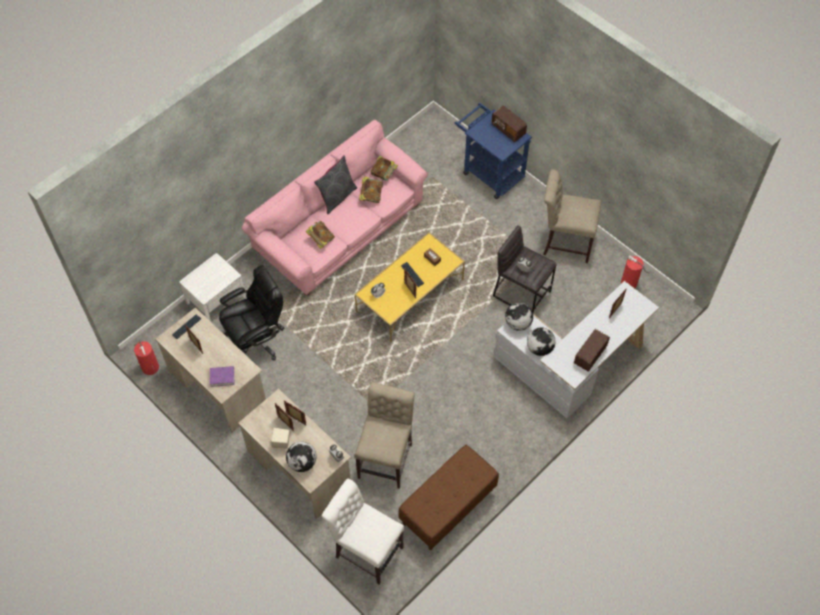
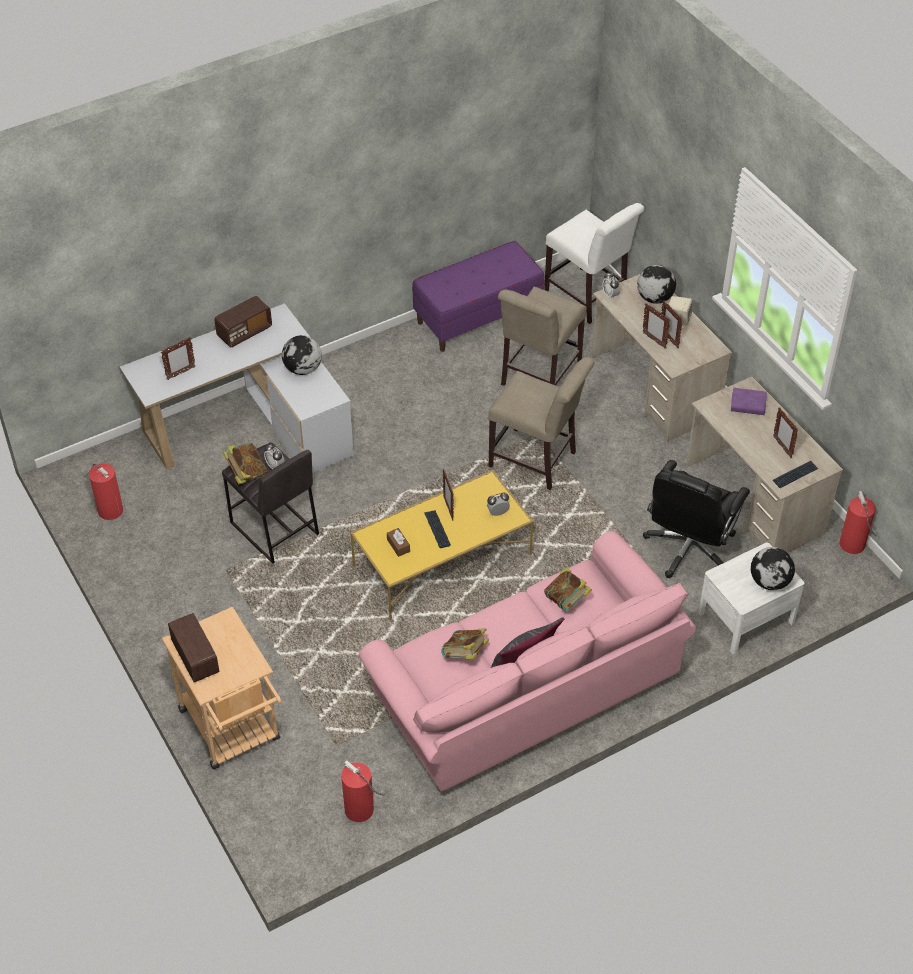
camera: 165 degrees left, 10 degrees down
black office chair [219,265,285,360] -> black office chair turned 45 degrees counterclockwise [643,460,750,578]
book [370,156,398,181] -> book moved to [223,442,268,484]
brown bench [399,445,499,550] -> purple bench [412,241,545,352]
blue cart [455,103,532,199] -> beige cart [161,607,281,769]
globe [505,303,533,331] -> globe moved to [751,547,795,590]
beige chair [543,169,601,263] -> beige chair moved to [488,357,594,490]
none -> fire extinguisher [341,760,385,822]

